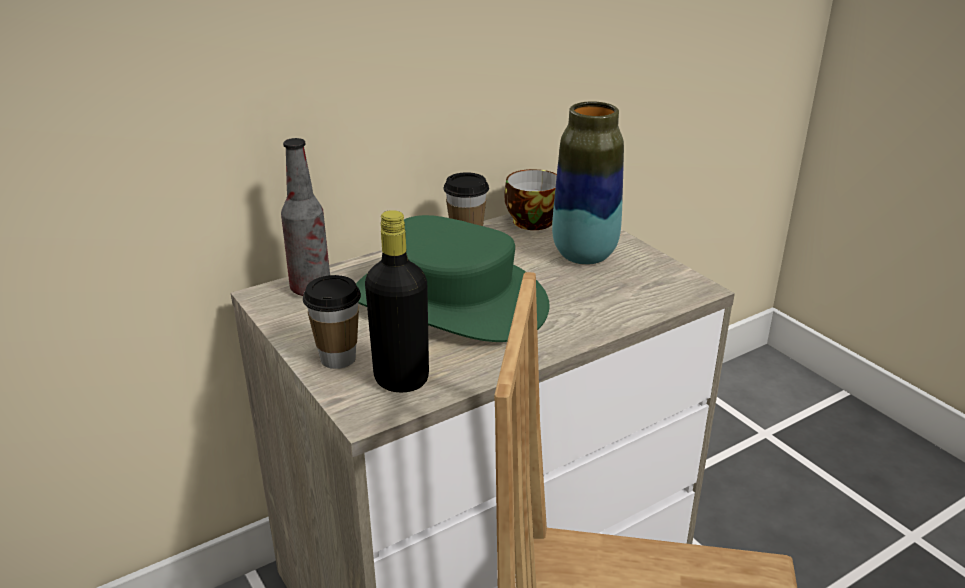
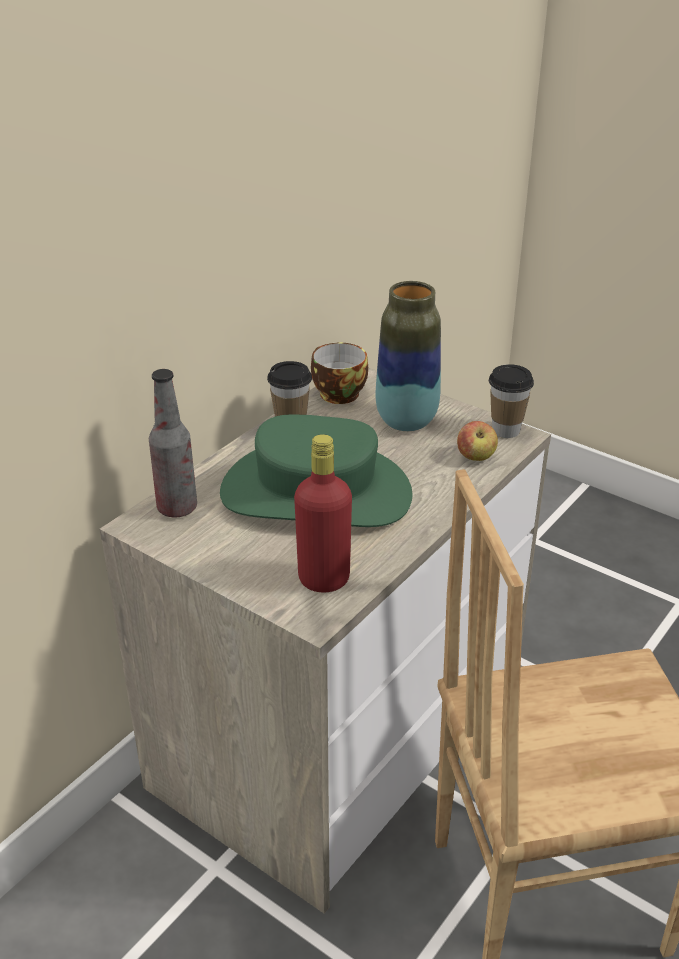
camera: 20 degrees left, 5 degrees up
cup [303,275,361,369] -> cup moved to [489,364,534,438]
black bottle [365,210,429,392] -> red bottle [294,434,352,593]
none -> apple [457,421,498,461]

